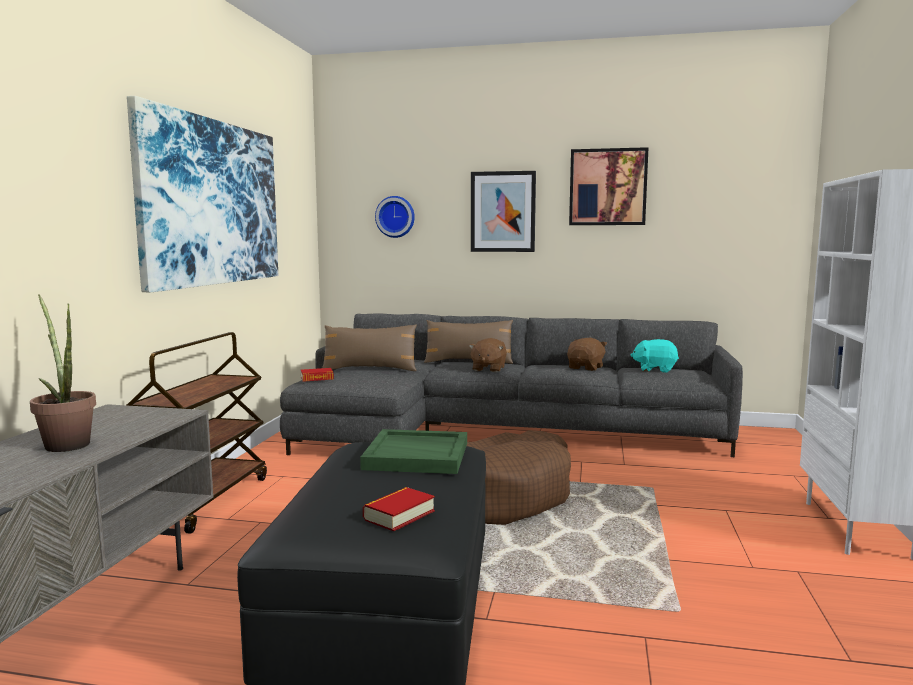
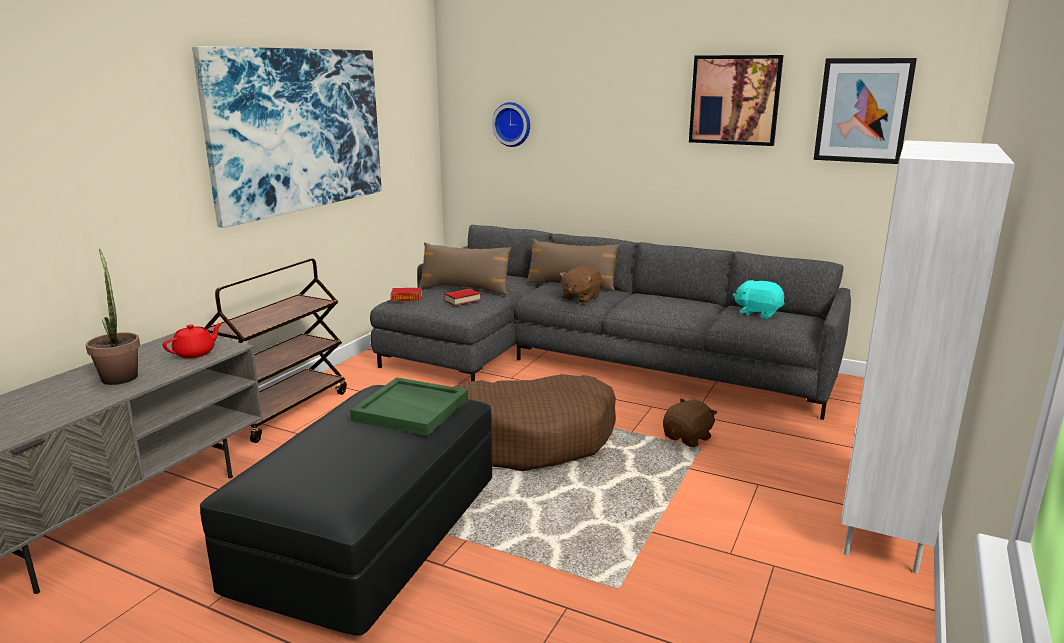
camera: 15 degrees right, 10 degrees up
book [363,487,435,531] -> book moved to [444,289,481,306]
picture [471,171,536,252] -> picture moved to [814,58,917,164]
brown plush toy [567,338,607,371] -> brown plush toy moved to [663,398,717,447]
none -> red teapot [163,323,222,358]

